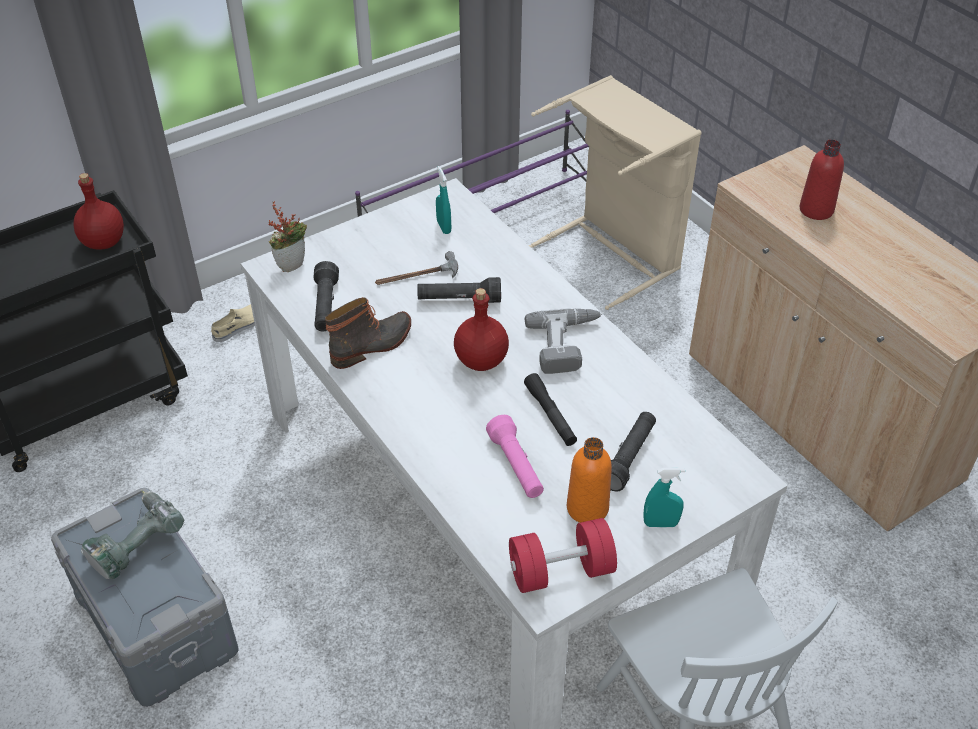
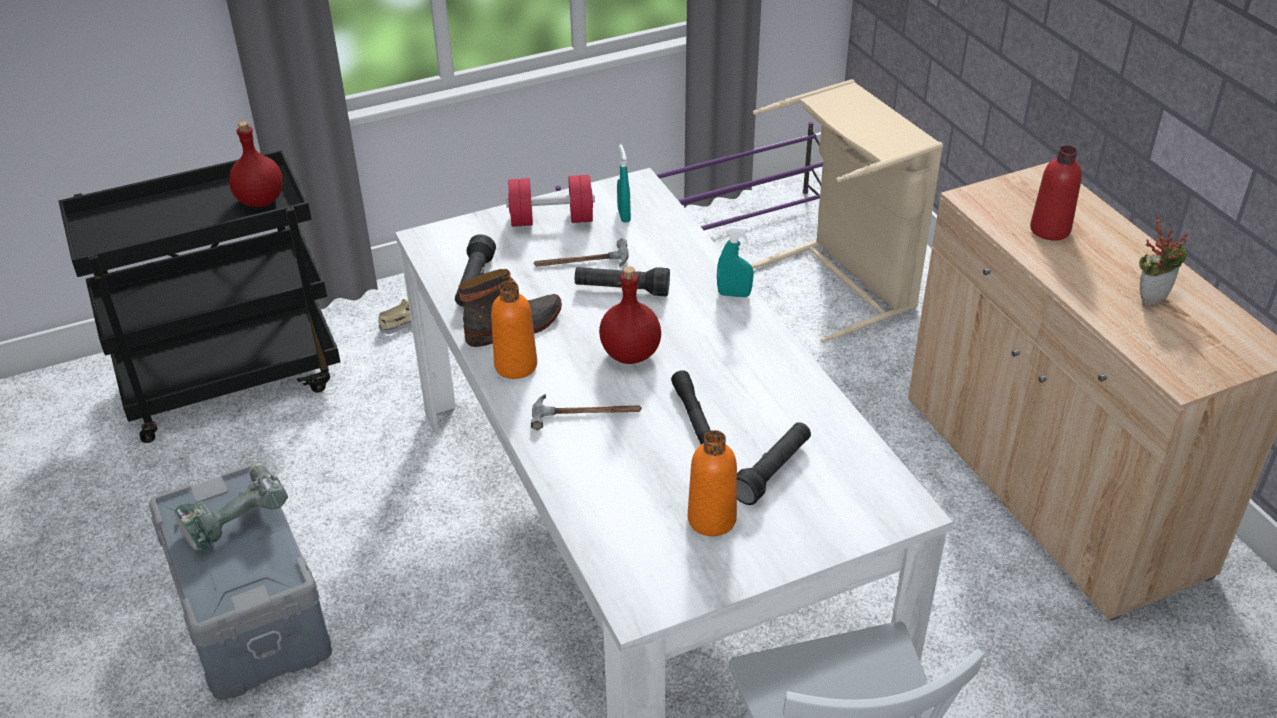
camera: 10 degrees right, 5 degrees down
potted plant [269,201,307,272] -> potted plant moved to [1139,216,1189,306]
pink flashlight [486,415,544,498] -> none
red dumbbell [509,518,617,593] -> red dumbbell moved to [506,175,595,227]
power drill [525,309,602,374] -> none
turquoise spray bottle [643,468,685,527] -> turquoise spray bottle moved to [717,226,753,298]
none -> orange bottle [491,281,537,379]
none -> hammer [531,394,642,431]

